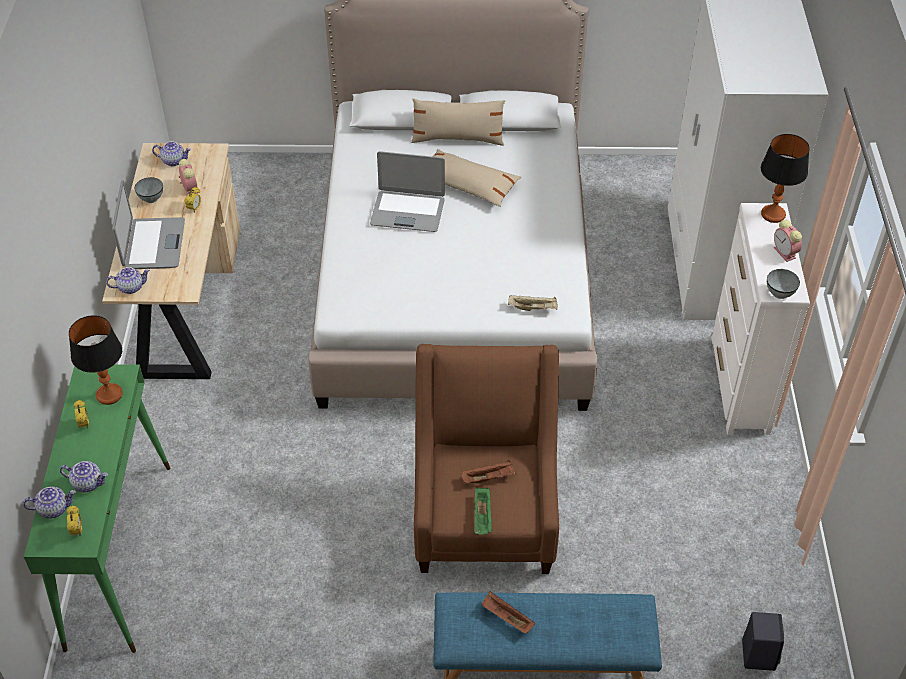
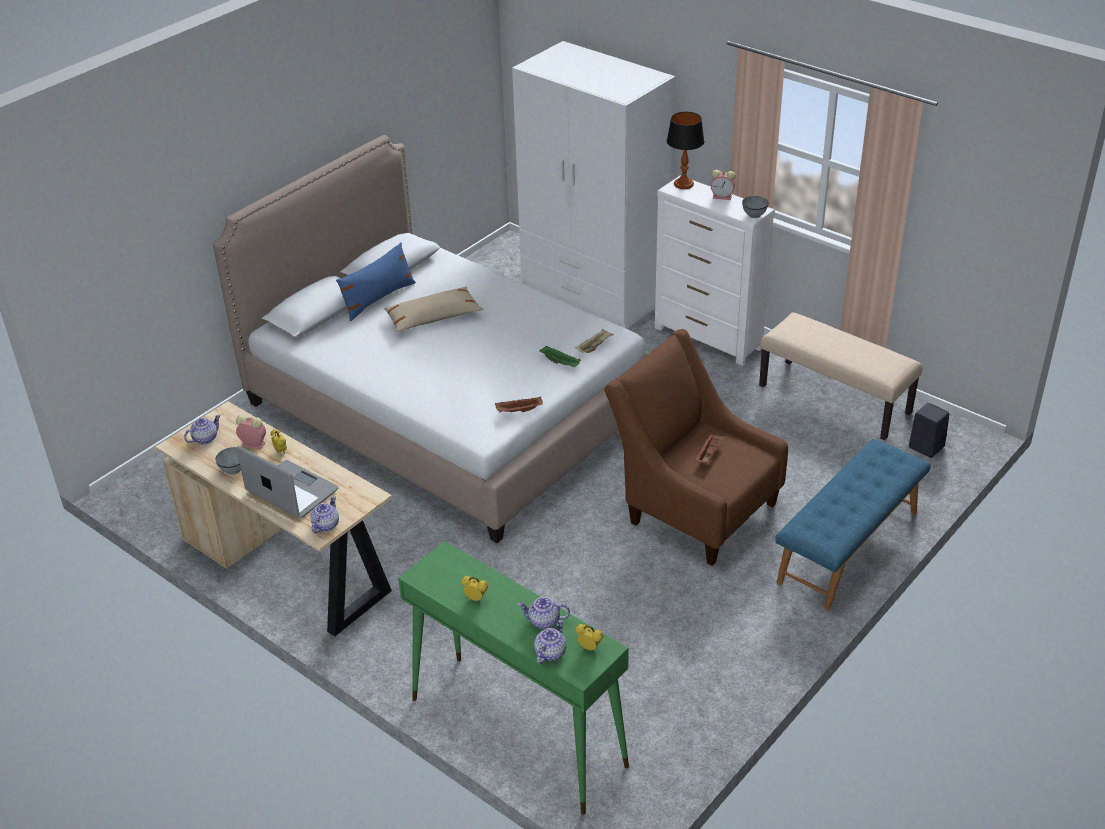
camera: 50 degrees left, 10 degrees down
teapot [60,461,108,493] -> teapot turned 135 degrees counterclockwise [517,597,570,629]
table lamp [69,315,123,405] -> none
laptop [370,151,445,232] -> none
beige pillow [411,98,505,146] -> blue pillow [336,243,416,321]
green tray [475,487,492,535] -> green tray moved to [539,346,581,367]
brown tray [481,591,535,633] -> brown tray moved to [495,396,543,412]
none -> beige bench [759,312,923,440]

